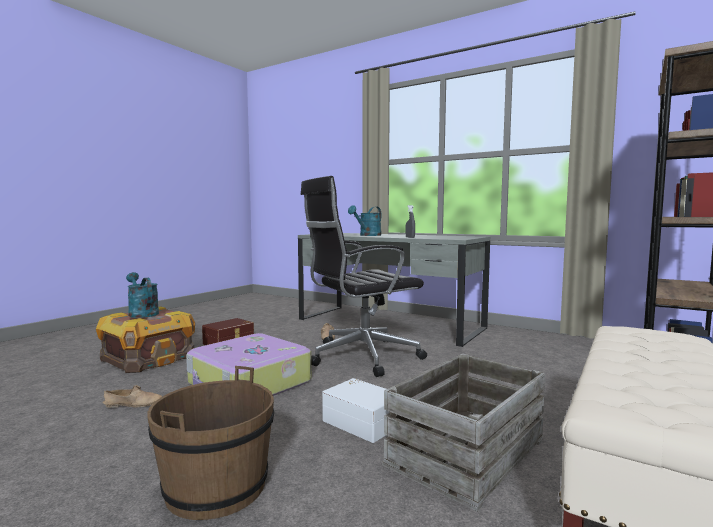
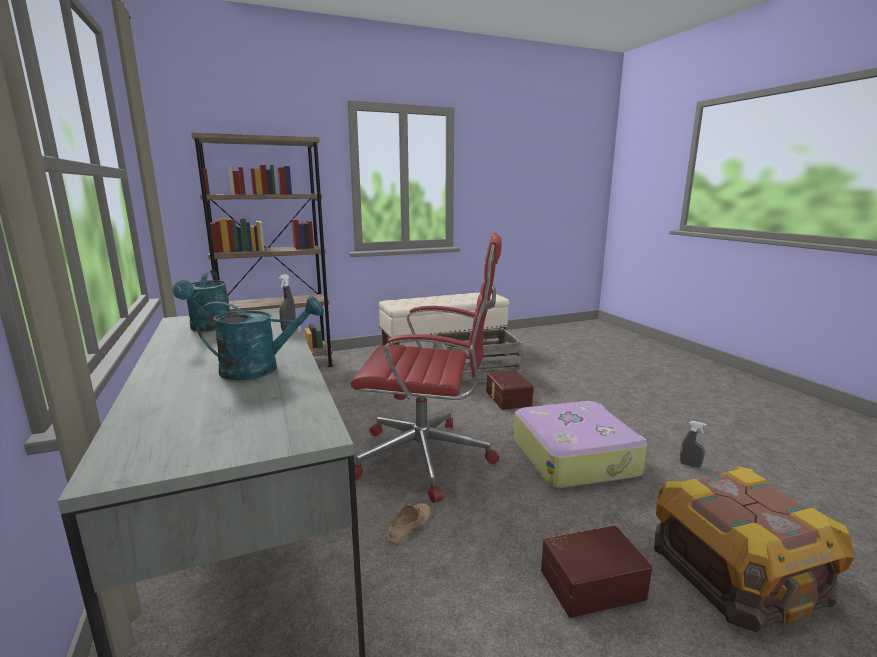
camera: 145 degrees left, 10 degrees up
beige shoe [103,385,162,408] -> grey spray bottle [680,421,706,468]
turquoise watering can [126,272,159,318] -> turquoise watering can moved to [173,269,230,332]
brown bucket [147,366,274,520] -> none
black office chair [301,176,427,377] -> red office chair [350,233,502,503]
white storage box [322,378,390,443] -> brown storage box [486,370,534,410]

